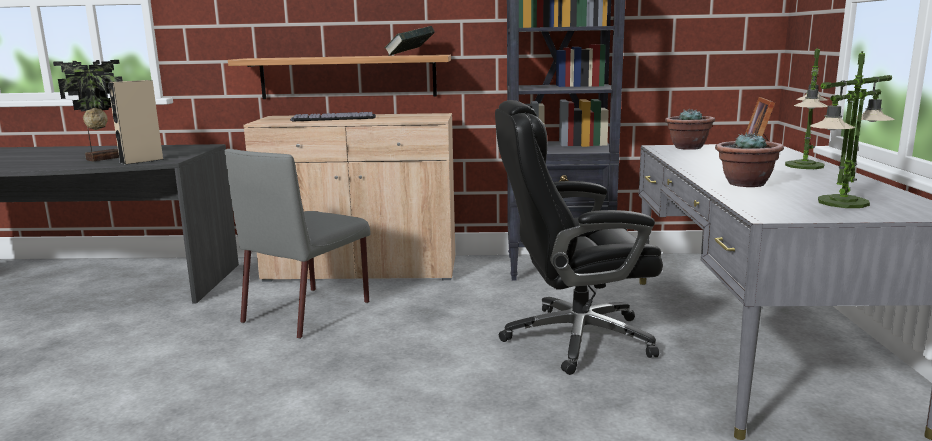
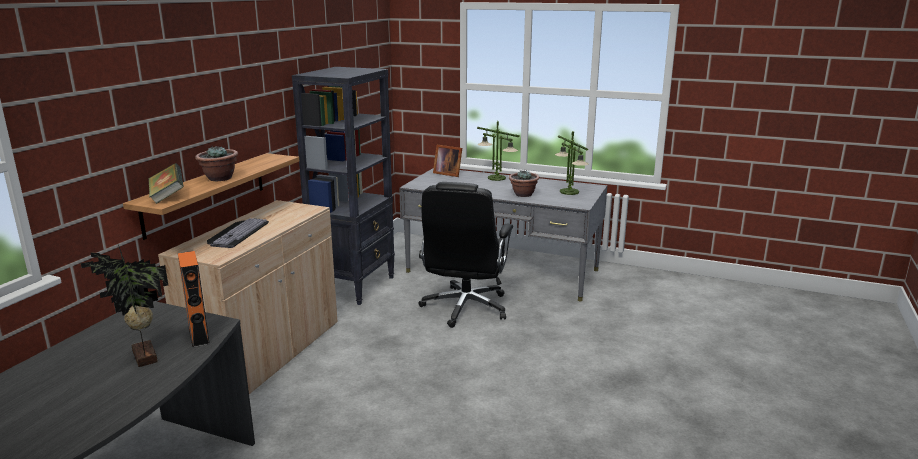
camera: 70 degrees left, 5 degrees up
beige speaker [108,80,164,165] -> orange speaker [178,251,210,348]
grey chair [225,149,371,339] -> none
book [384,26,435,56] -> book moved to [149,163,183,204]
potted plant [665,108,715,150] -> potted plant moved to [195,146,238,181]

